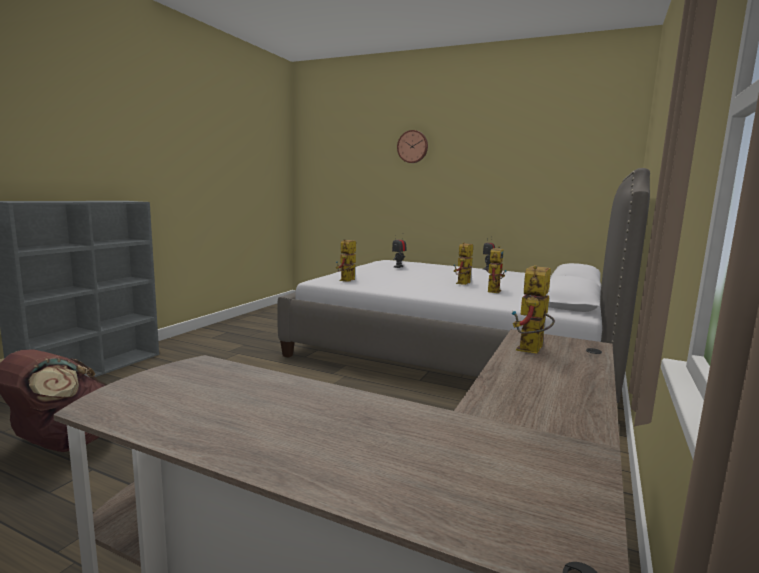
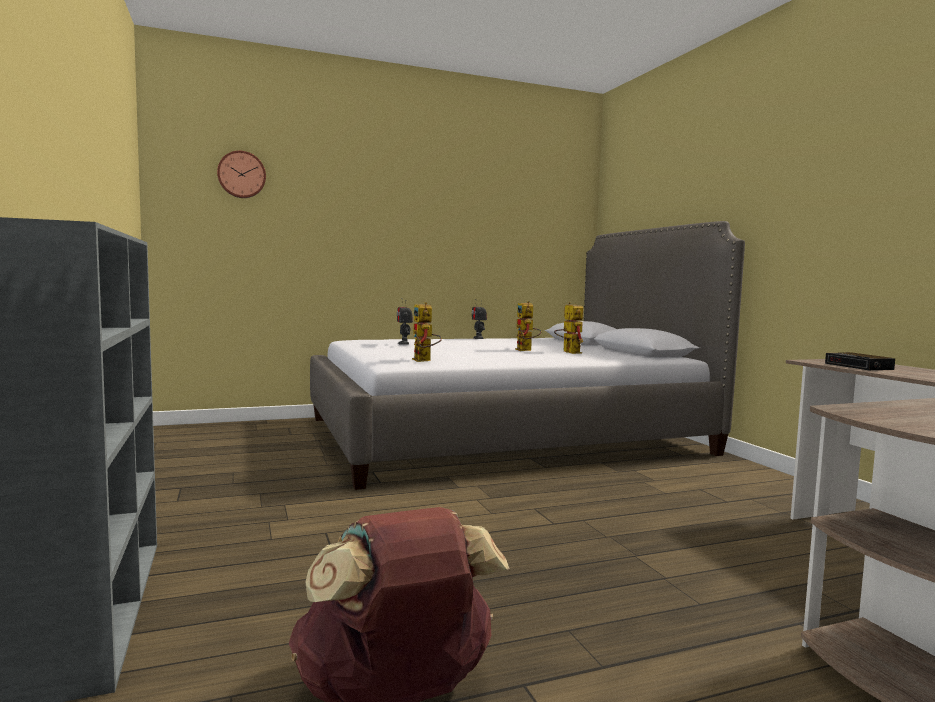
camera: 45 degrees left, 5 degrees down
wall clock [397,130,428,163] -> wall clock moved to [217,151,266,198]
toy robot [512,265,555,354] -> alarm clock [825,352,895,370]

